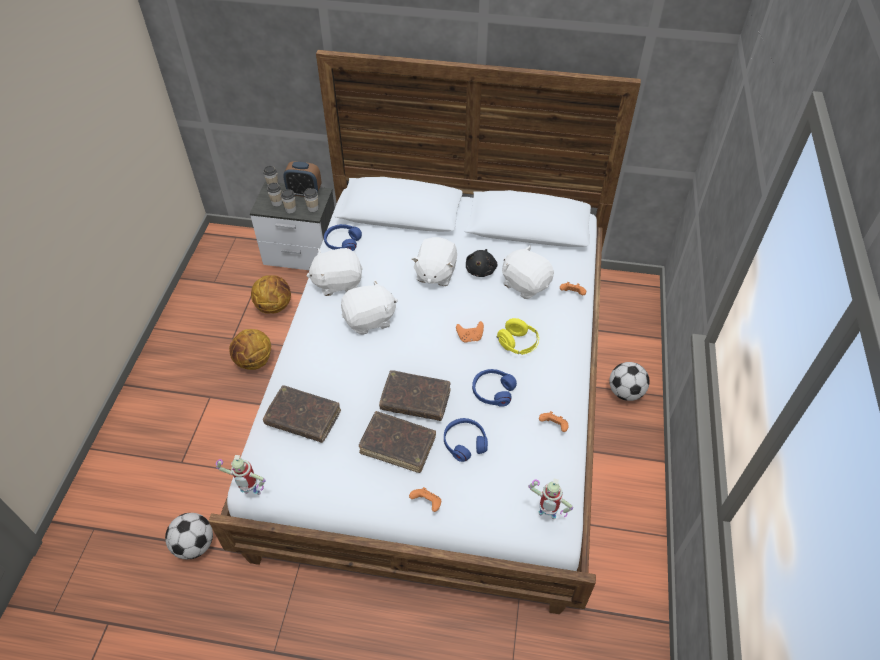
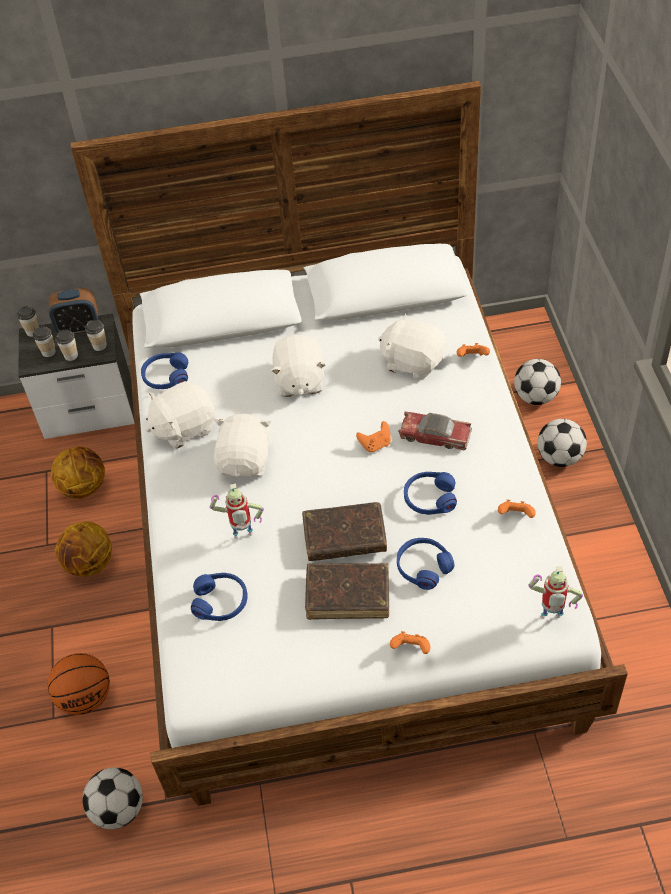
camera: 15 degrees left, 0 degrees up
toy robot [216,455,266,495] -> toy robot moved to [210,484,264,539]
brown book [263,385,341,443] -> blue headphones [191,573,248,621]
white plush toy [341,279,398,335] -> white plush toy turned 45 degrees counterclockwise [214,413,271,477]
black plush toy [466,249,497,277] -> none
yellow headphones [496,318,539,355] -> toy car [398,412,472,450]
none -> basketball [48,653,110,715]
none -> football [514,359,561,405]

